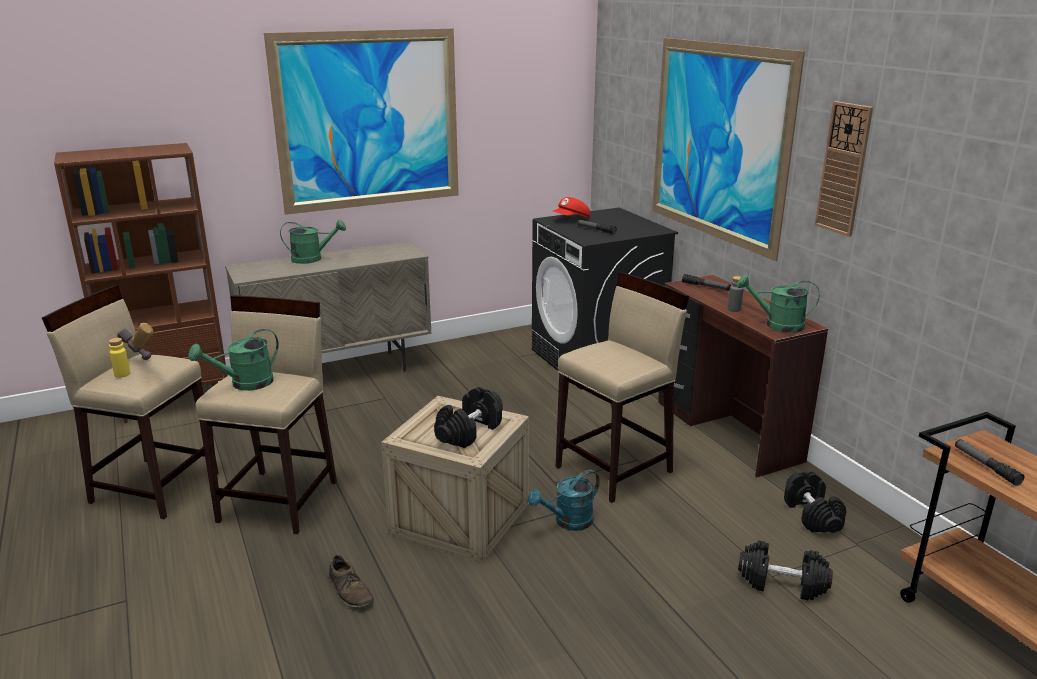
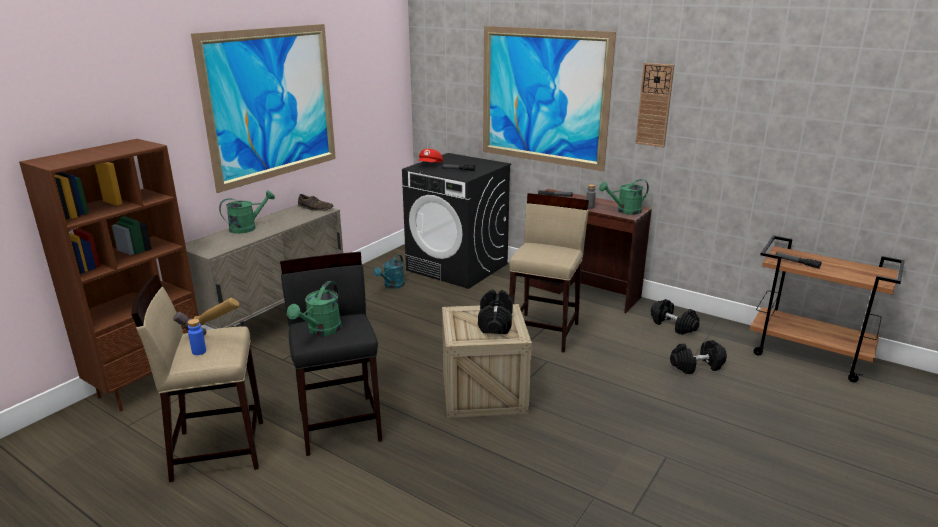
camera: 30 degrees left, 0 degrees up
yellow bottle [109,338,130,378] -> blue bottle [188,319,206,355]
beige stool [195,295,337,534] -> black stool [280,252,382,456]
brown shoe [329,555,374,608] -> brown shoe moved to [298,194,333,211]
turquoise watering can [528,470,600,531] -> turquoise watering can moved to [374,255,405,289]

